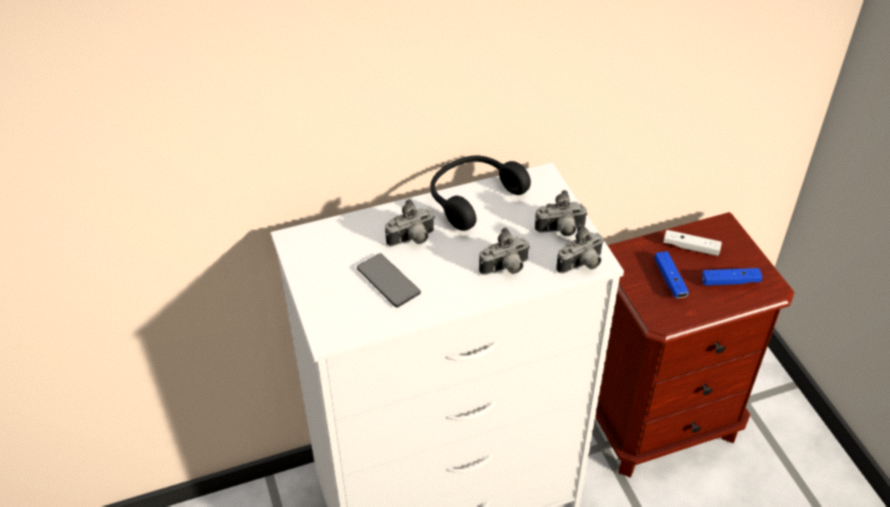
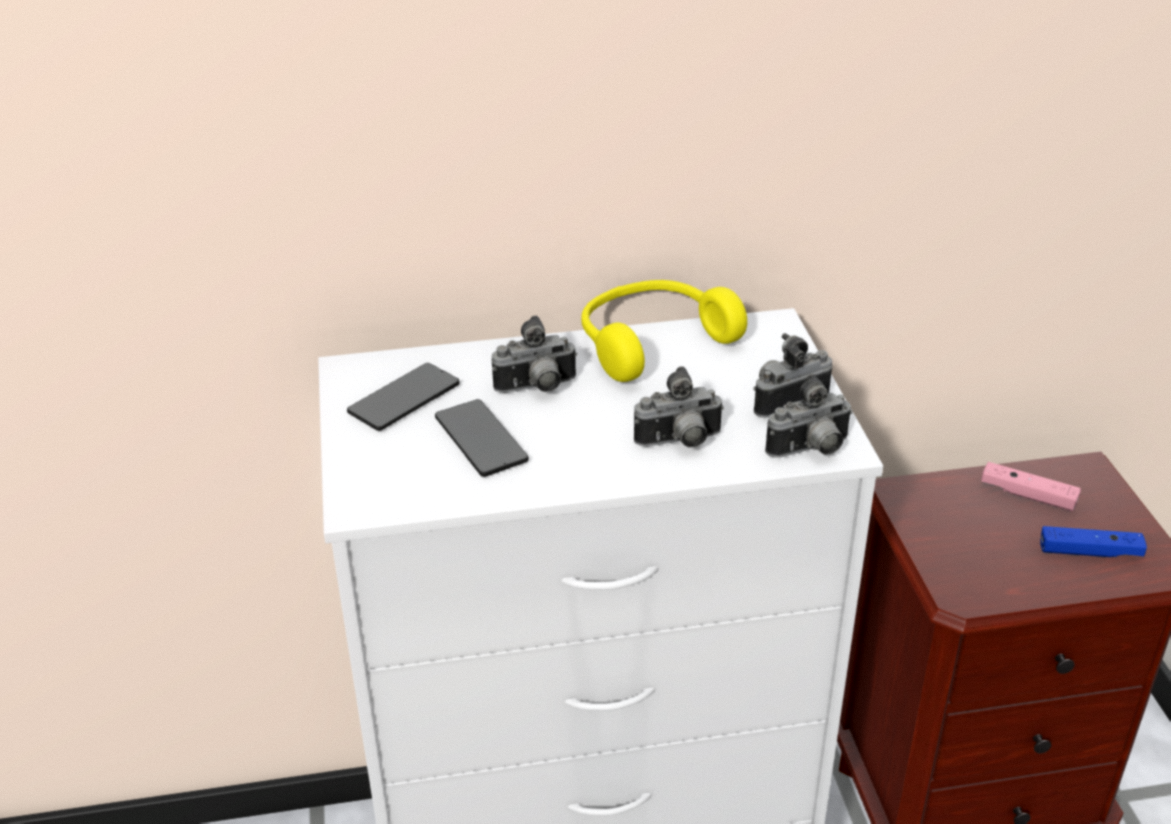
camera: 10 degrees right, 10 degrees down
black headphones [430,156,531,231] -> yellow headphones [581,280,747,382]
camera [535,190,588,236] -> camera turned 150 degrees clockwise [753,333,832,418]
blue game controller [654,251,689,298] -> none
white game controller [663,230,722,256] -> pink game controller [981,462,1081,511]
none -> phone [347,363,460,431]

